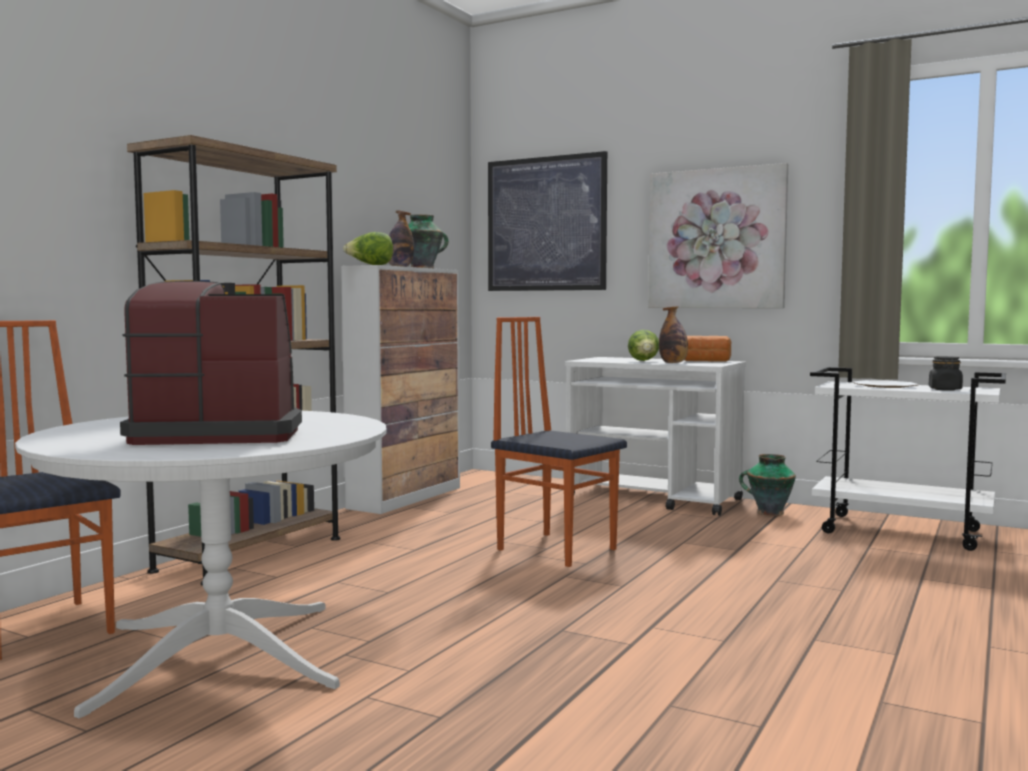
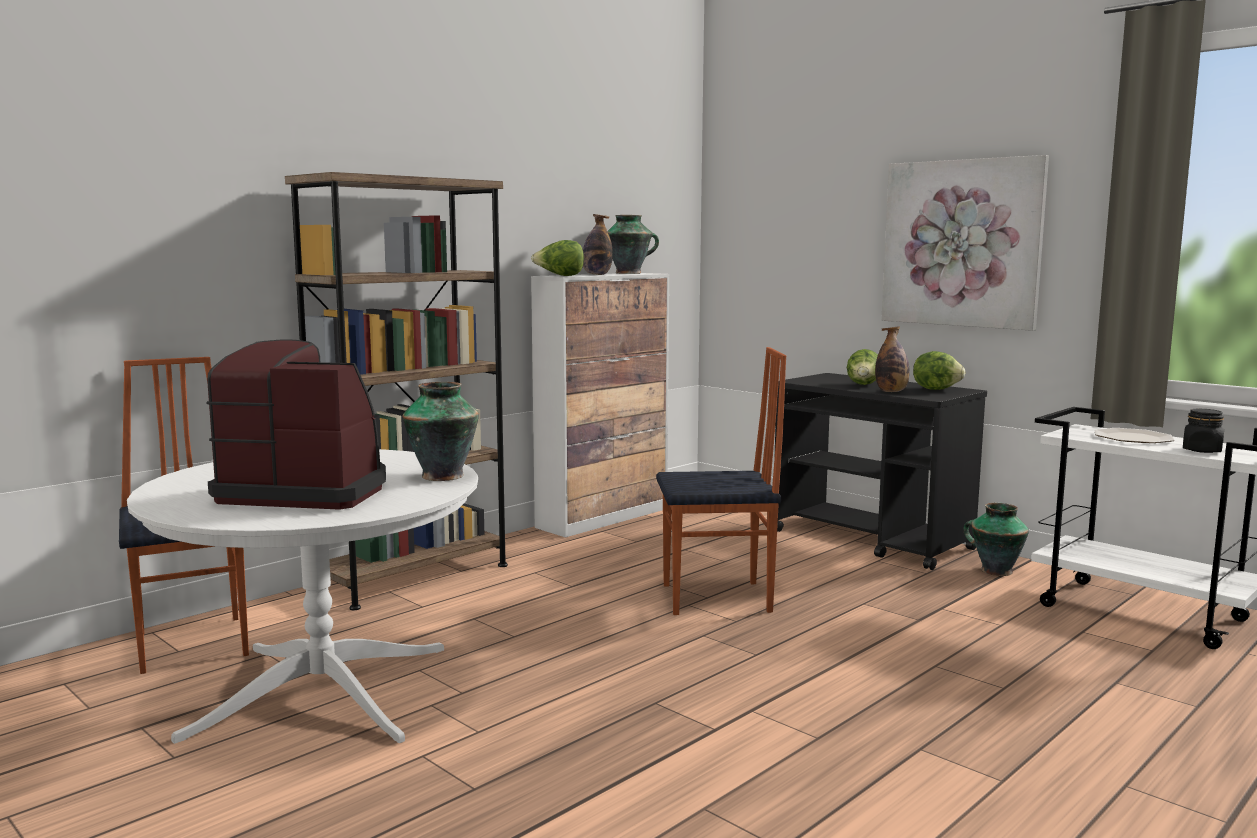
camera: 15 degrees right, 5 degrees up
picture [488,151,607,291] -> none
chair [491,317,627,567] -> chair turned 120 degrees clockwise [656,347,786,615]
white cart [565,357,746,516] -> black cart [774,373,987,570]
bread [685,336,731,362] -> lettuce [913,351,965,390]
none -> vase [403,382,479,481]

